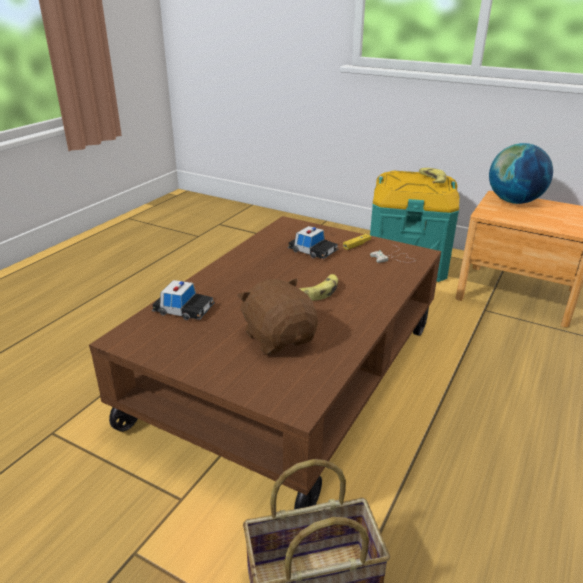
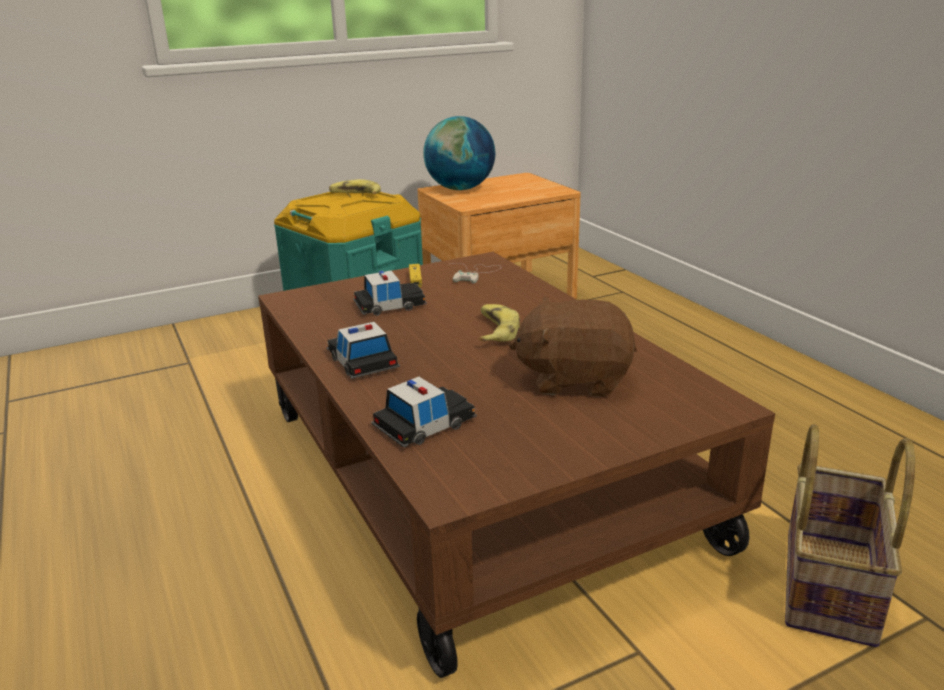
camera: 55 degrees left, 5 degrees down
none -> toy car [327,322,400,379]

